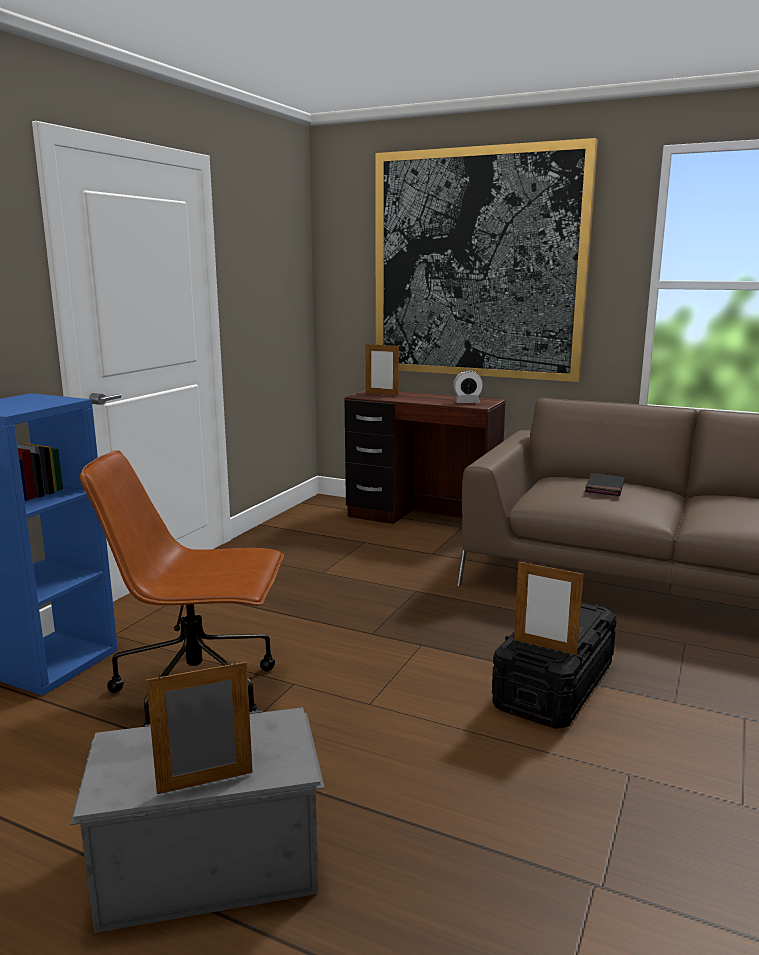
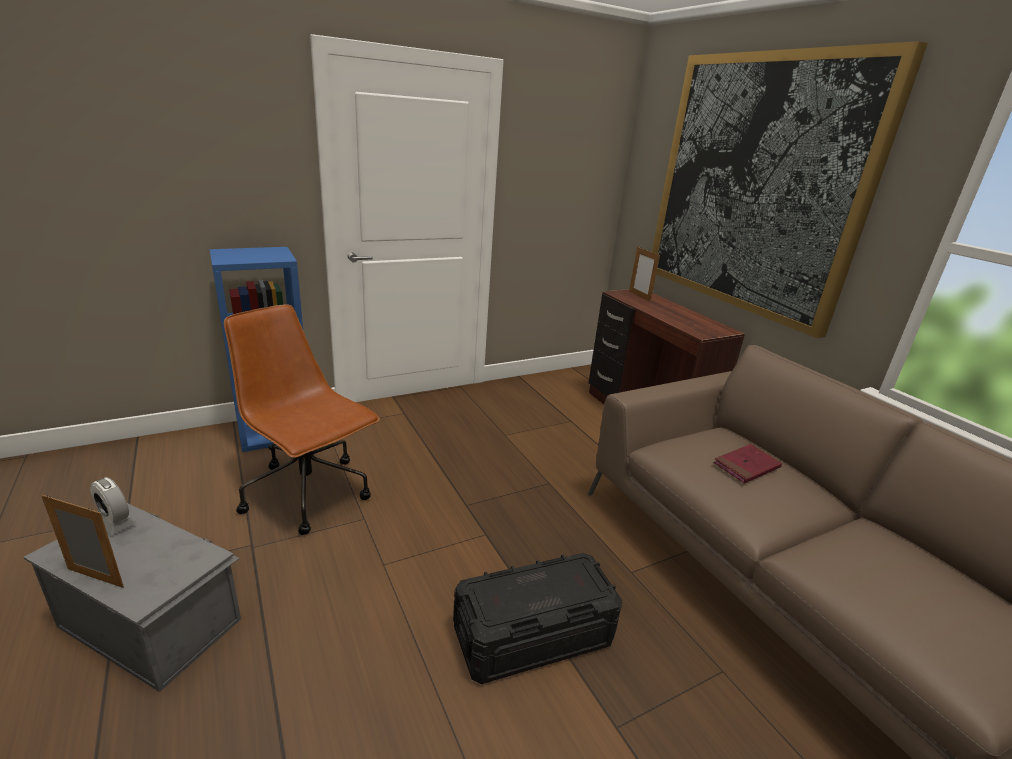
camera: 35 degrees right, 10 degrees up
alarm clock [453,370,483,403] -> alarm clock moved to [90,477,136,535]
picture frame [514,560,584,655] -> none
black book [585,473,625,496] -> red book [714,444,782,484]

